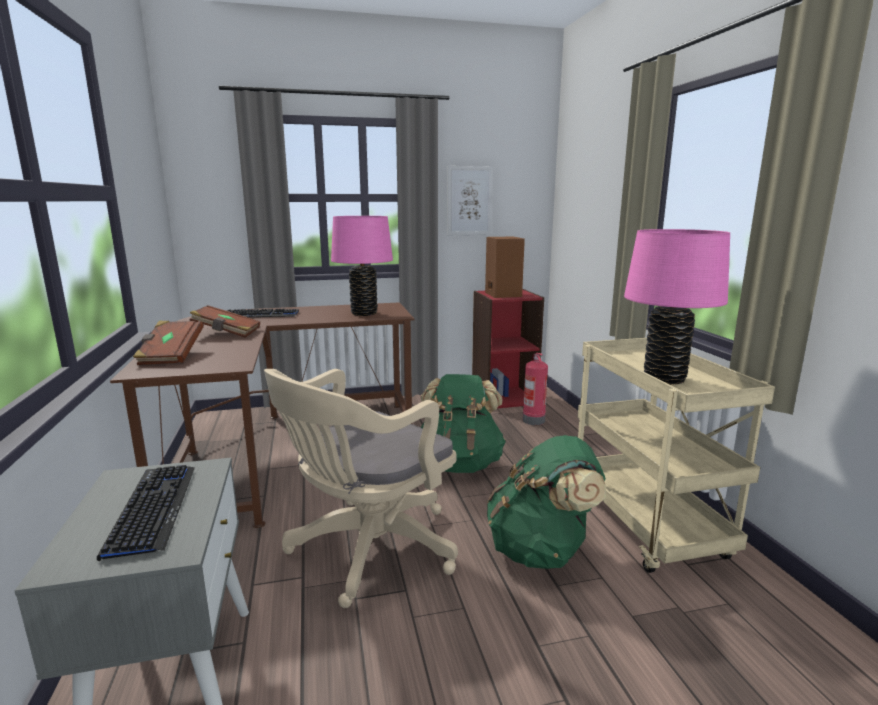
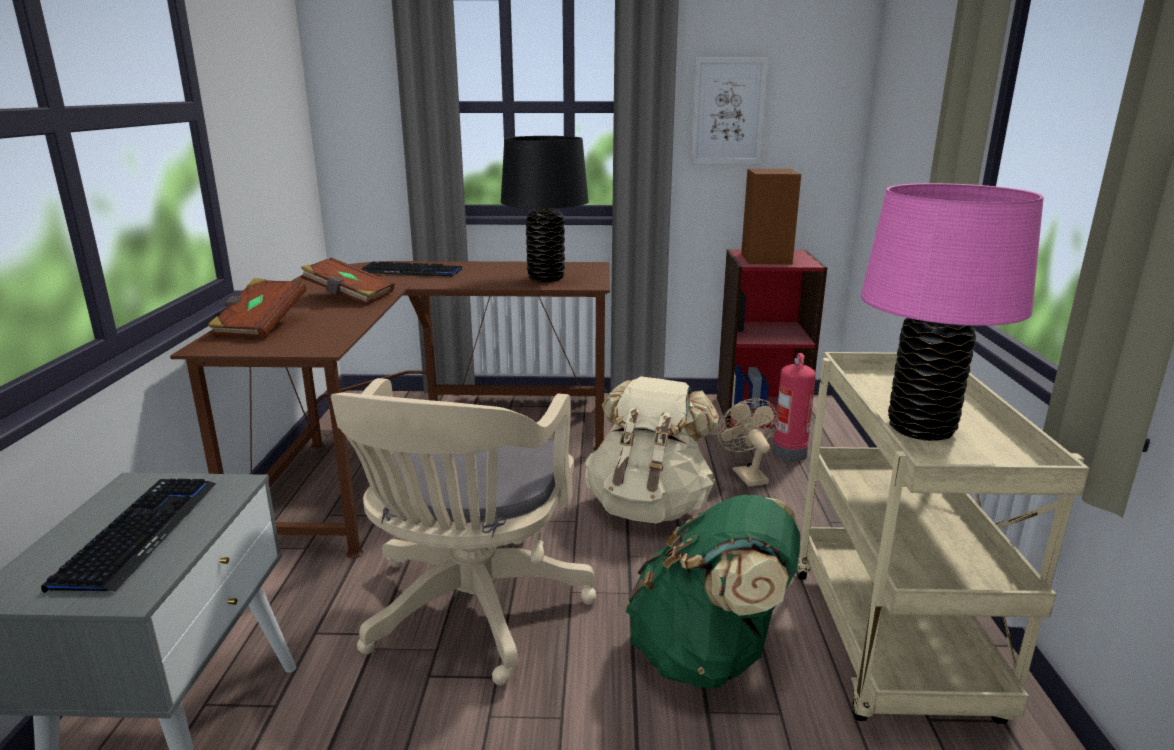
camera: 15 degrees right, 5 degrees up
beige office chair [264,369,458,608] -> beige office chair turned 45 degrees counterclockwise [331,378,597,686]
pink table lamp [331,216,393,316] -> black table lamp [501,136,589,282]
green backpack [421,374,506,473] -> beige backpack [585,376,719,524]
none -> beige fan [717,398,777,487]

